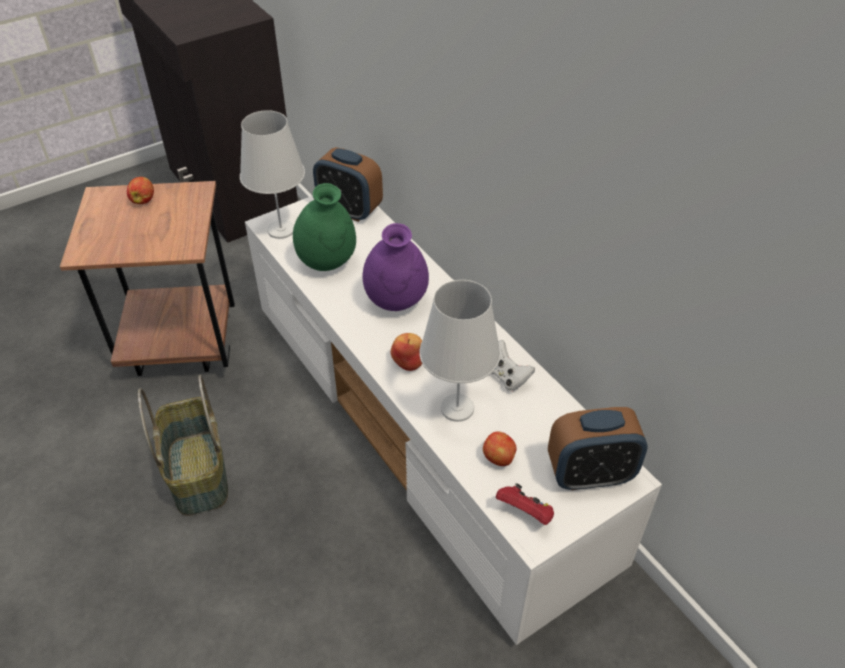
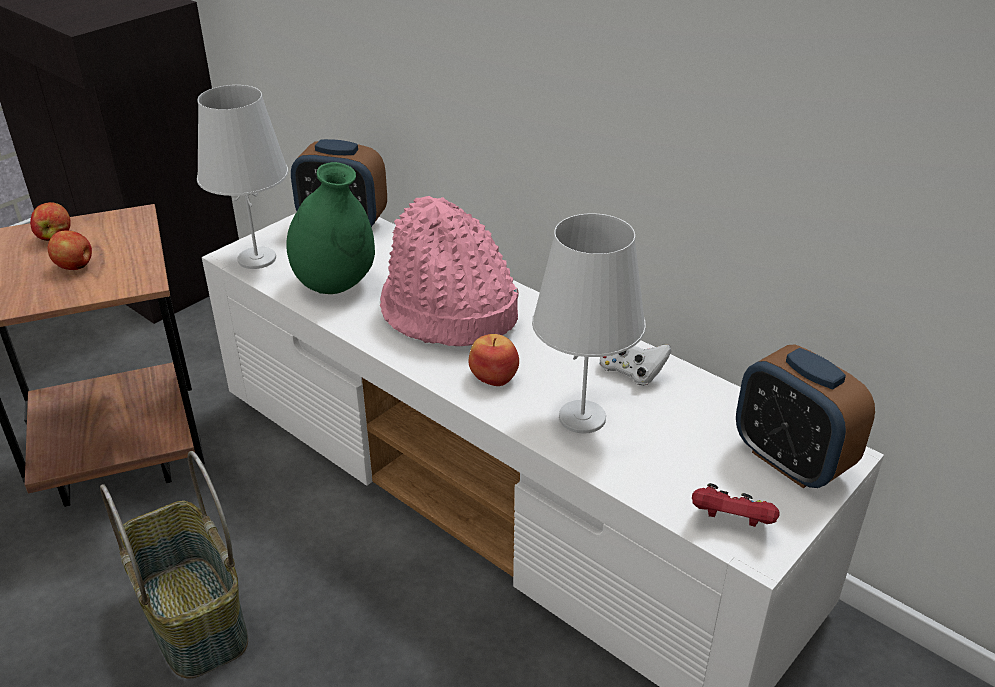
camera: 15 degrees left, 10 degrees down
purple vase [363,223,429,311] -> pink hat [380,196,519,346]
apple [483,431,517,466] -> apple moved to [48,230,92,270]
alarm clock [548,407,648,490] -> alarm clock turned 75 degrees clockwise [736,345,875,488]

